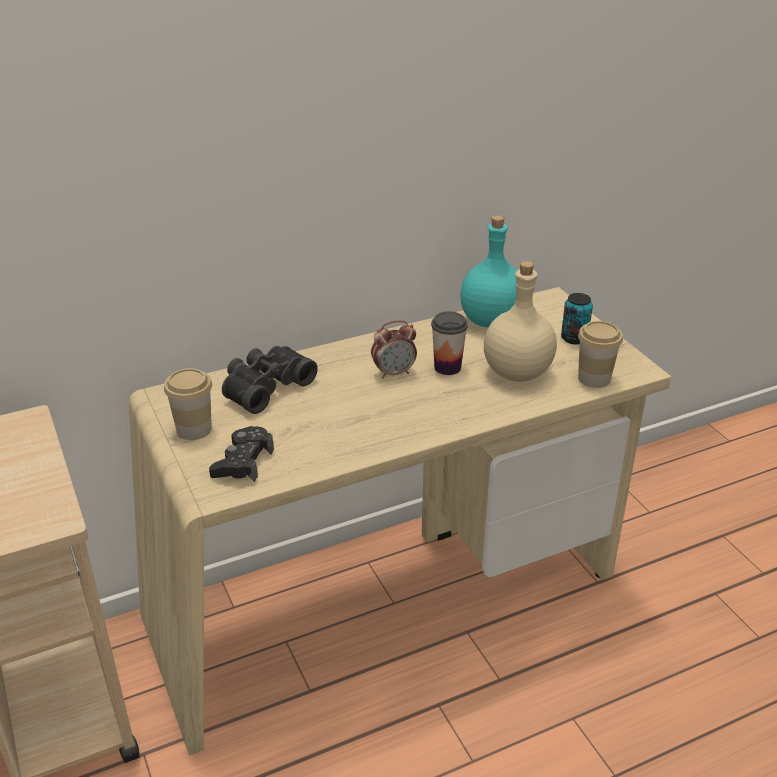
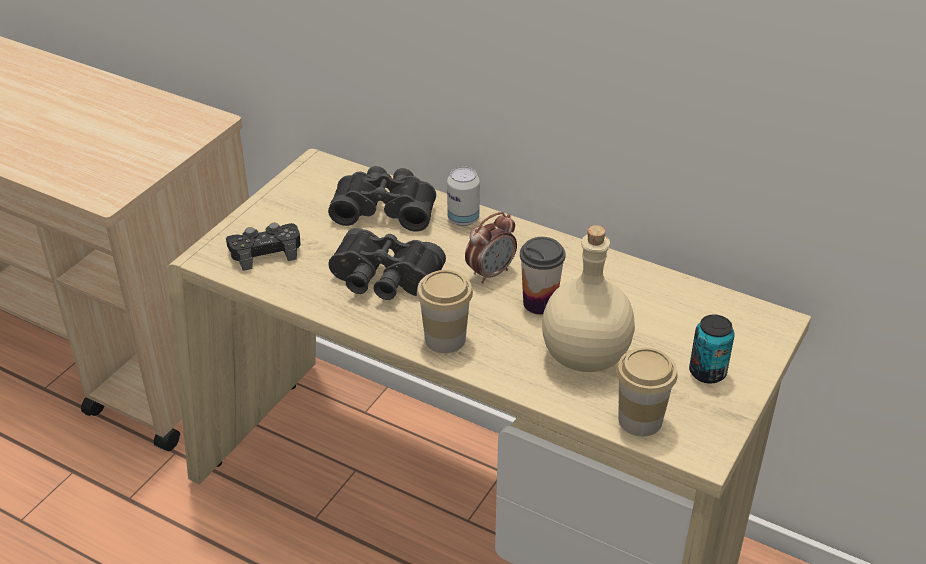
camera: 55 degrees right, 5 degrees up
cup [164,368,212,440] -> cup moved to [417,270,473,353]
alarm clock [371,320,417,379] -> alarm clock turned 75 degrees counterclockwise [465,212,517,284]
turquoise bottle [460,215,517,328] -> none
none -> black binoculars [329,228,446,300]
none -> can [447,166,480,226]

